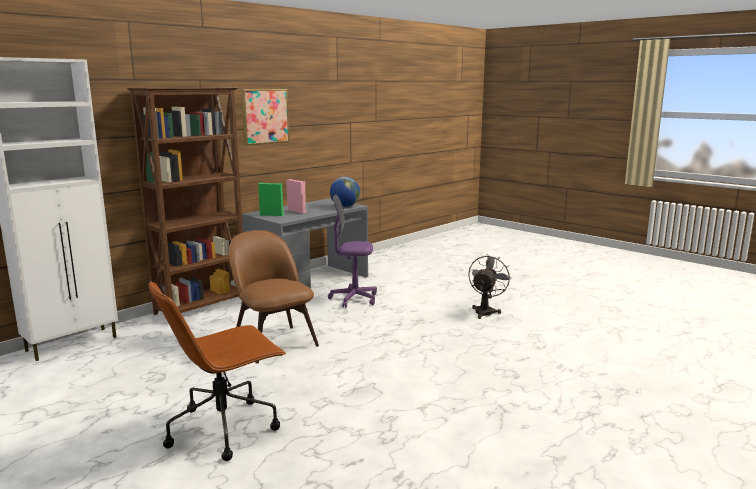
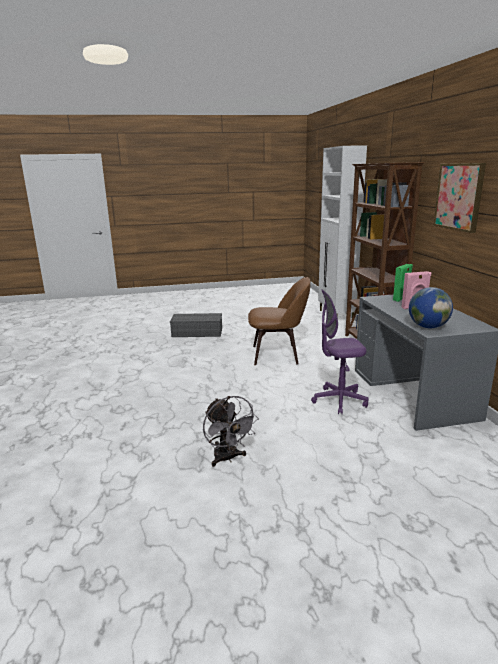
camera: 125 degrees right, 5 degrees up
brown office chair [148,281,286,461] -> grey storage box [170,313,222,337]
purple office chair [328,194,377,308] -> purple office chair turned 135 degrees counterclockwise [311,289,368,415]

